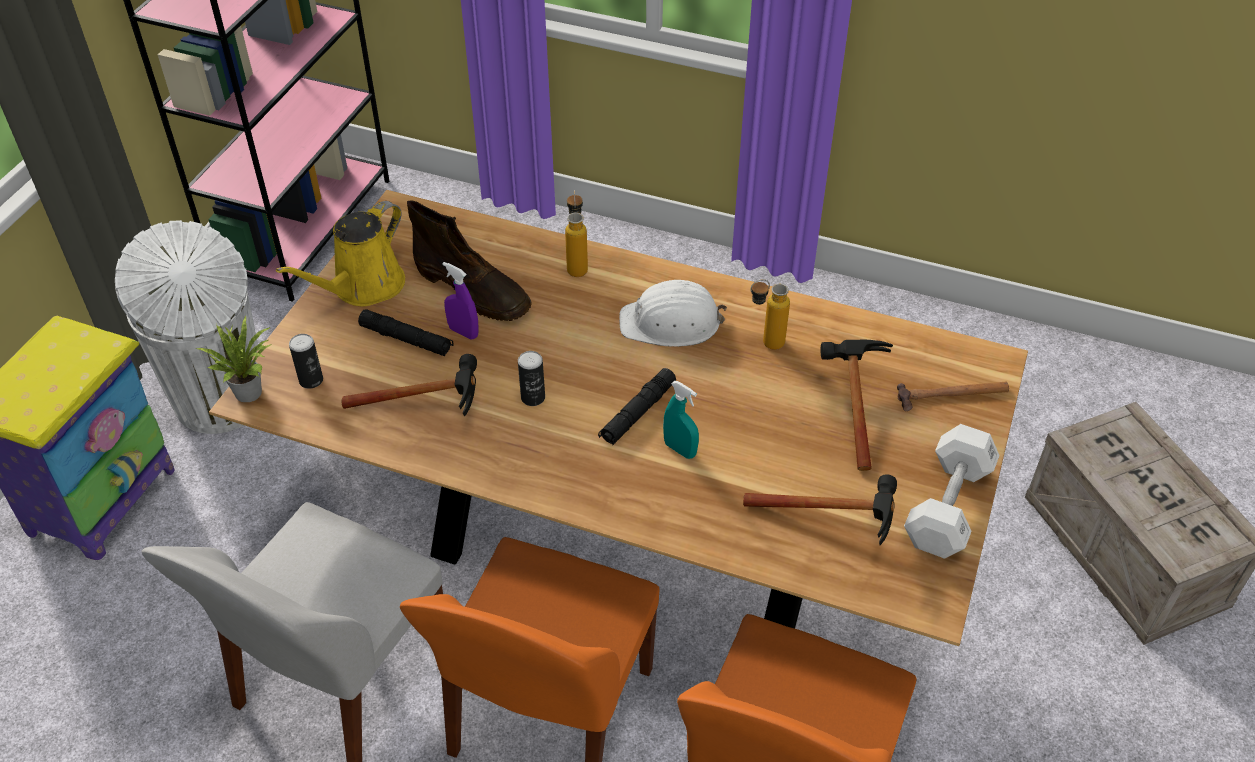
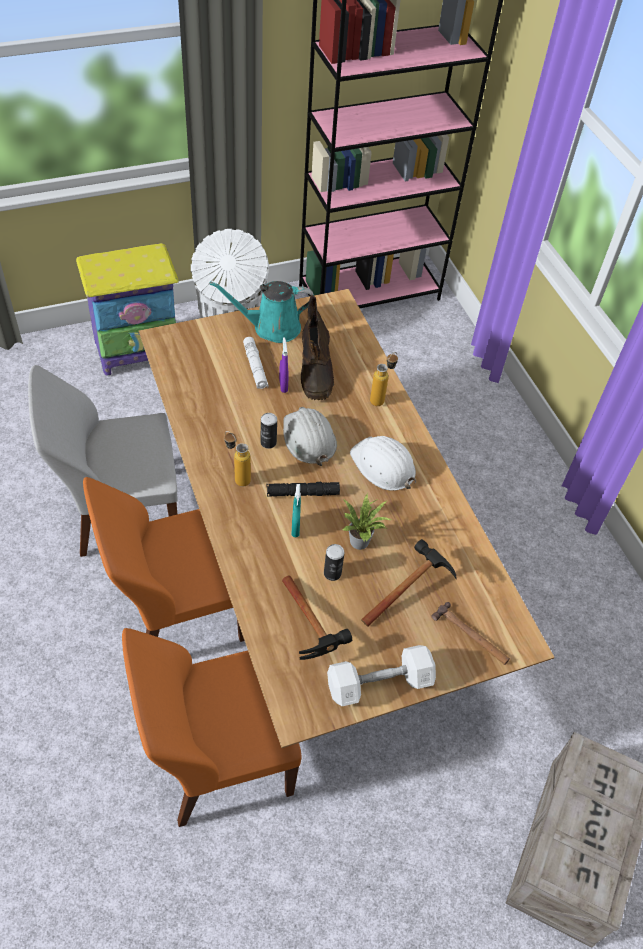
camera: 45 degrees right, 5 degrees up
potted plant [196,315,272,402] -> potted plant moved to [342,494,391,550]
yellow watering can [276,201,405,307] -> turquoise watering can [210,281,314,343]
can [289,334,323,389] -> can moved to [324,544,344,581]
hammer [342,354,477,416] -> none
black flashlight [358,309,454,356] -> white flashlight [243,337,268,389]
bottle [750,279,790,350] -> bottle moved to [224,431,251,487]
none -> white hard hat [283,407,337,466]

